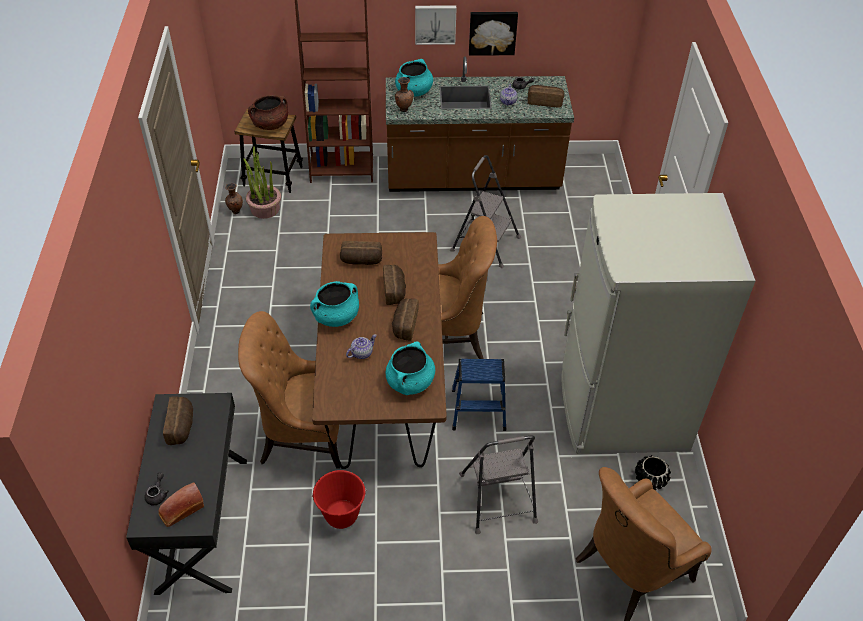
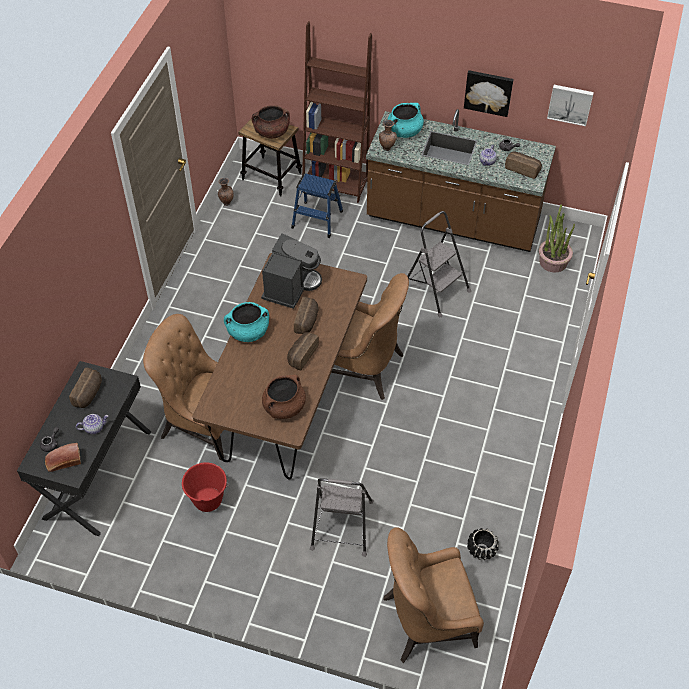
camera: 20 degrees right, 5 degrees up
potted plant [243,146,281,219] -> potted plant moved to [539,204,575,273]
bread [340,241,382,265] -> coffee machine [261,233,322,308]
teapot [346,334,377,359] -> teapot moved to [76,414,108,434]
turquoise cooking pot [385,341,435,395] -> brown cooking pot [262,375,306,419]
picture [415,5,457,45] -> picture moved to [547,85,594,126]
blue step ladder [452,358,506,431] -> blue step ladder moved to [291,173,343,238]
white fridge [562,193,756,454] -> none

